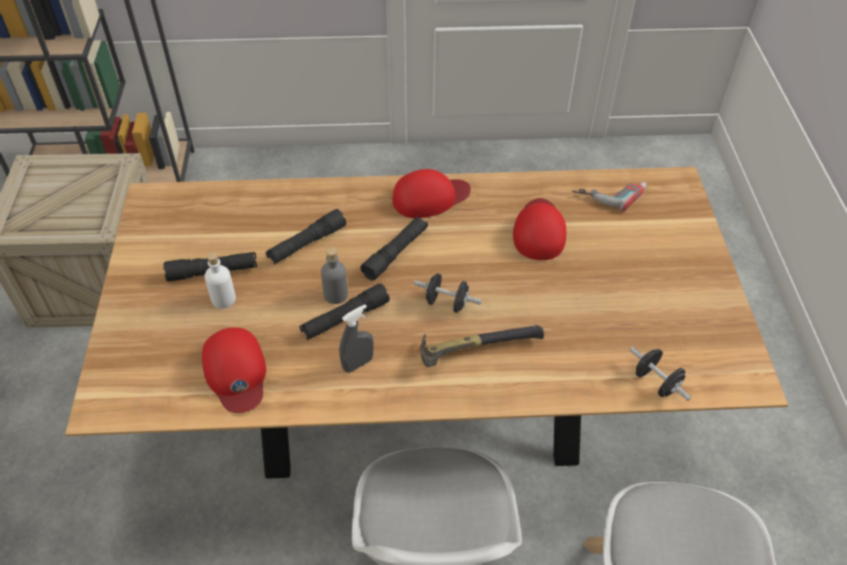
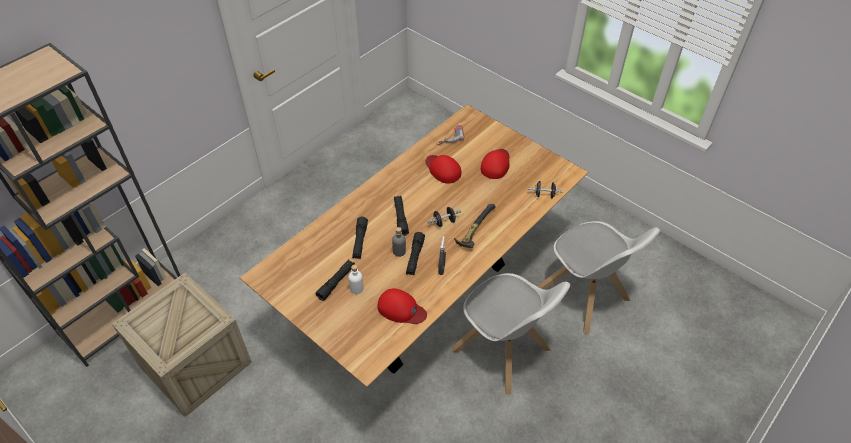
camera: 45 degrees left, 0 degrees up
red cap [392,169,471,218] -> red cap moved to [481,149,510,179]

